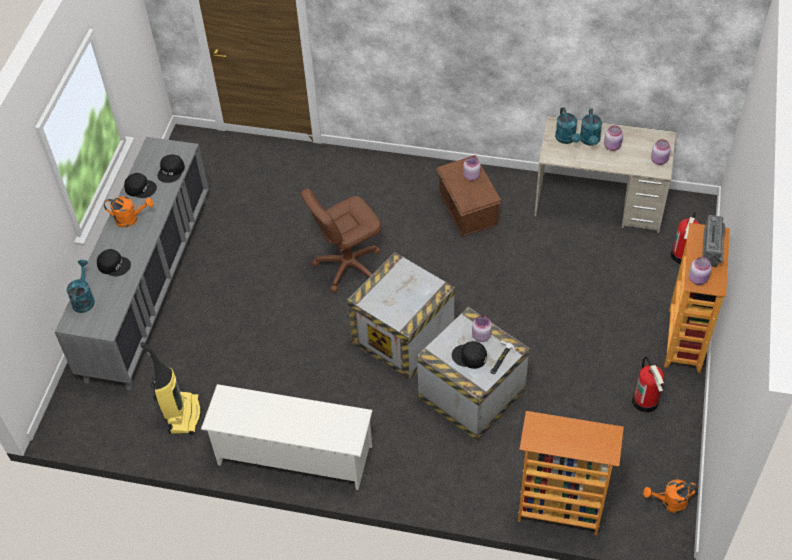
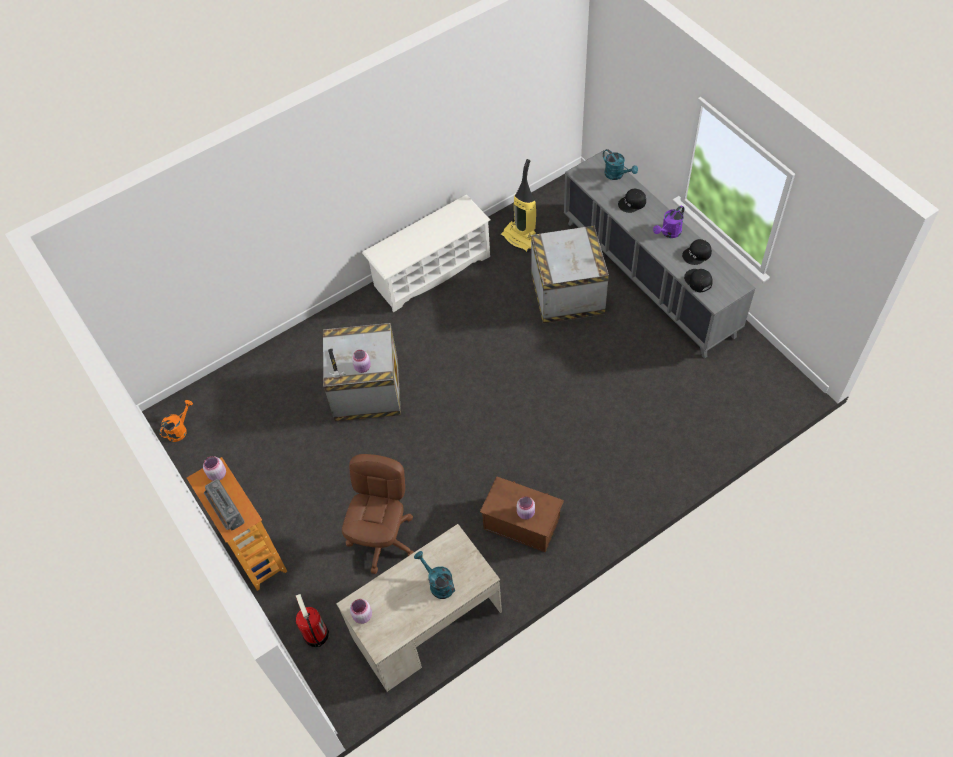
camera: 135 degrees right, 5 degrees up
orange watering can [104,196,153,228] -> purple watering can [653,205,684,238]
brown office chair [301,188,382,292] -> brown office chair moved to [342,454,414,574]
crate [347,252,455,380] -> crate moved to [531,225,609,324]
black cap [452,341,487,369] -> none
bookcase [518,411,624,536] -> none
turquoise watering can [555,107,581,144] -> none
pink jar [604,125,623,151] -> none
fire extinguisher [632,357,664,413] -> none

